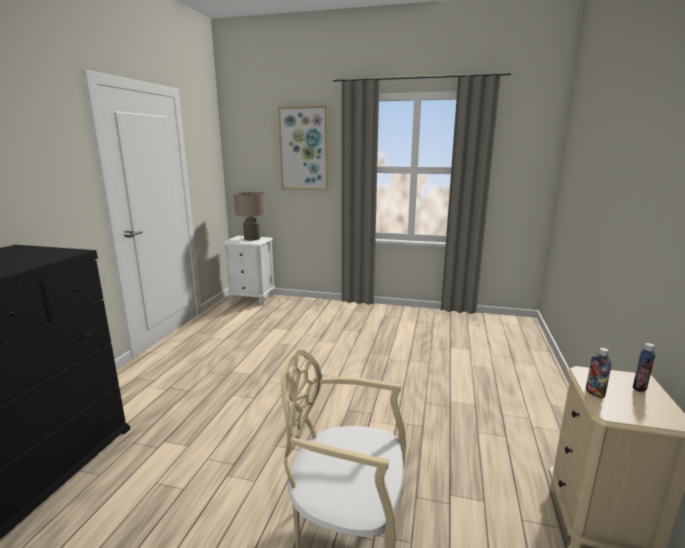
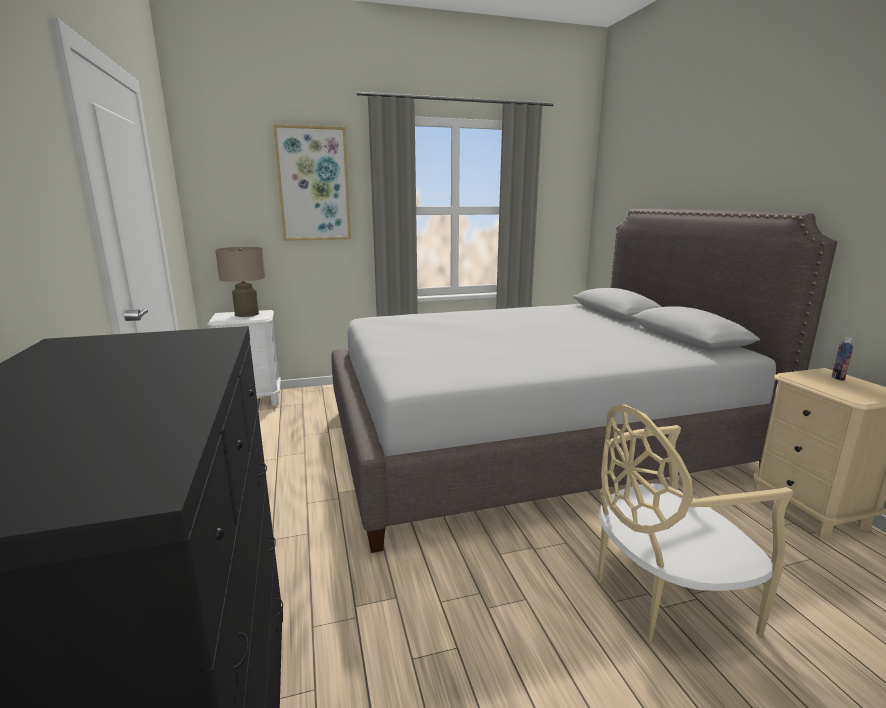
camera: 30 degrees left, 0 degrees up
bottle [586,348,611,398] -> none
none -> grey bed [331,209,837,553]

